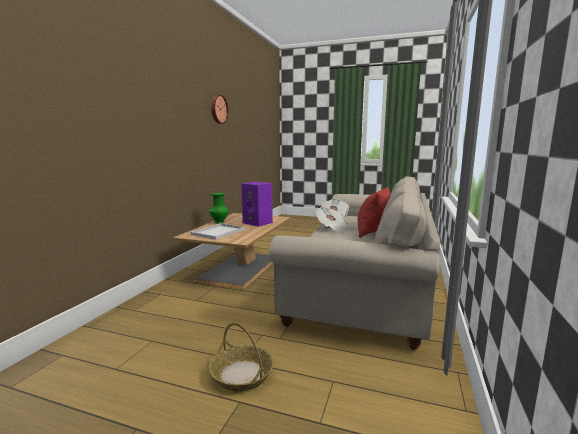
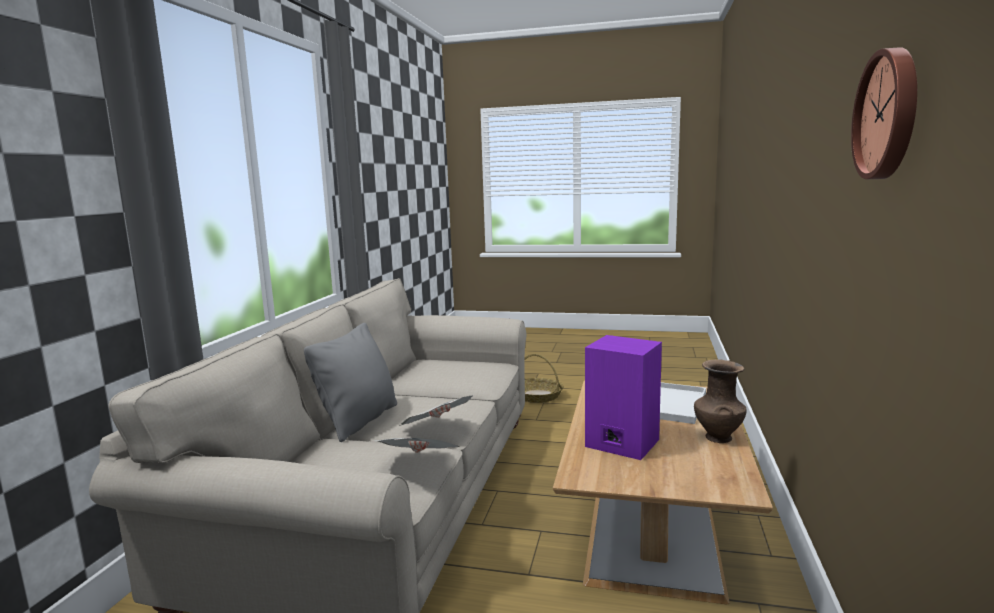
camera: 175 degrees right, 0 degrees up
green vase [209,193,229,224] -> brown vase [694,359,747,443]
red pillow [358,187,391,238] -> grey pillow [304,323,397,442]

